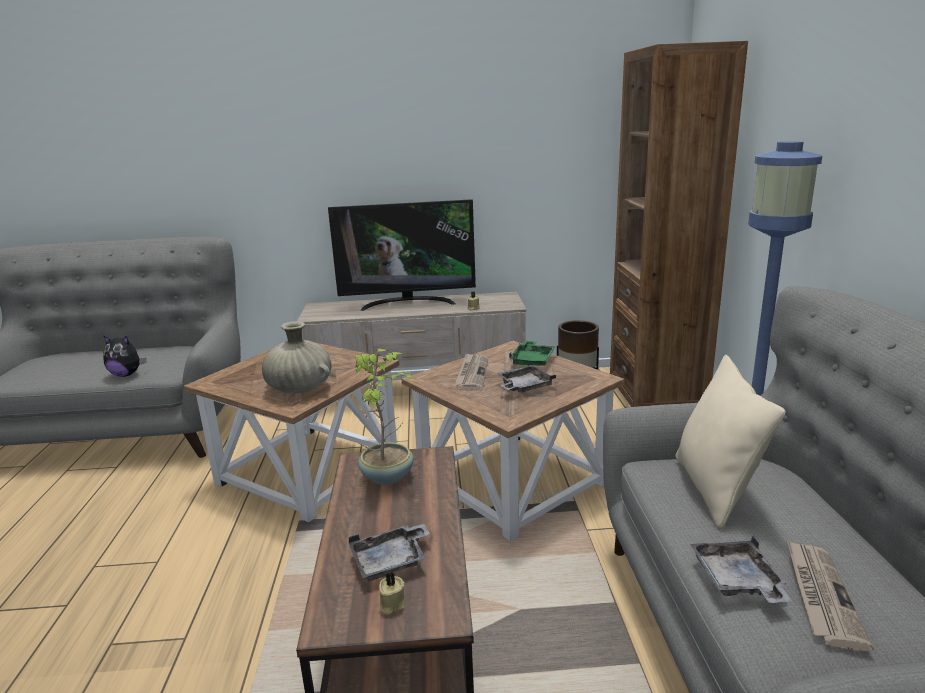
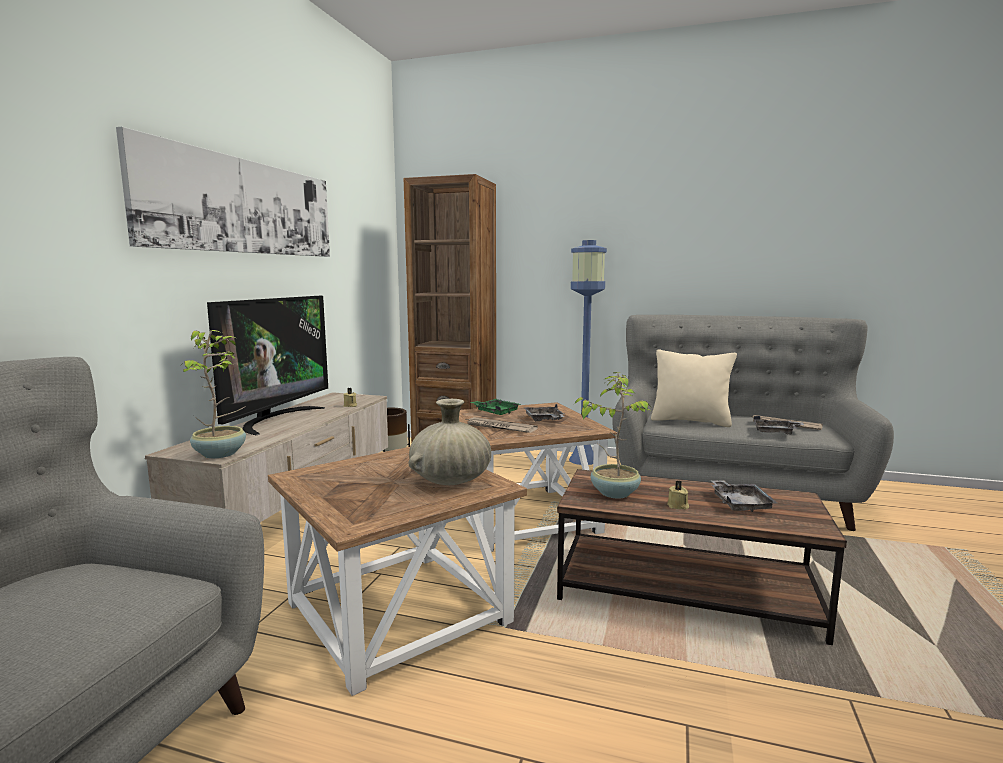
camera: 70 degrees left, 10 degrees down
plush toy [103,335,146,377] -> none
beige candle [379,572,405,615] -> beige candle moved to [667,481,689,510]
none -> picture [116,127,330,257]
none -> potted plant [178,330,246,459]

